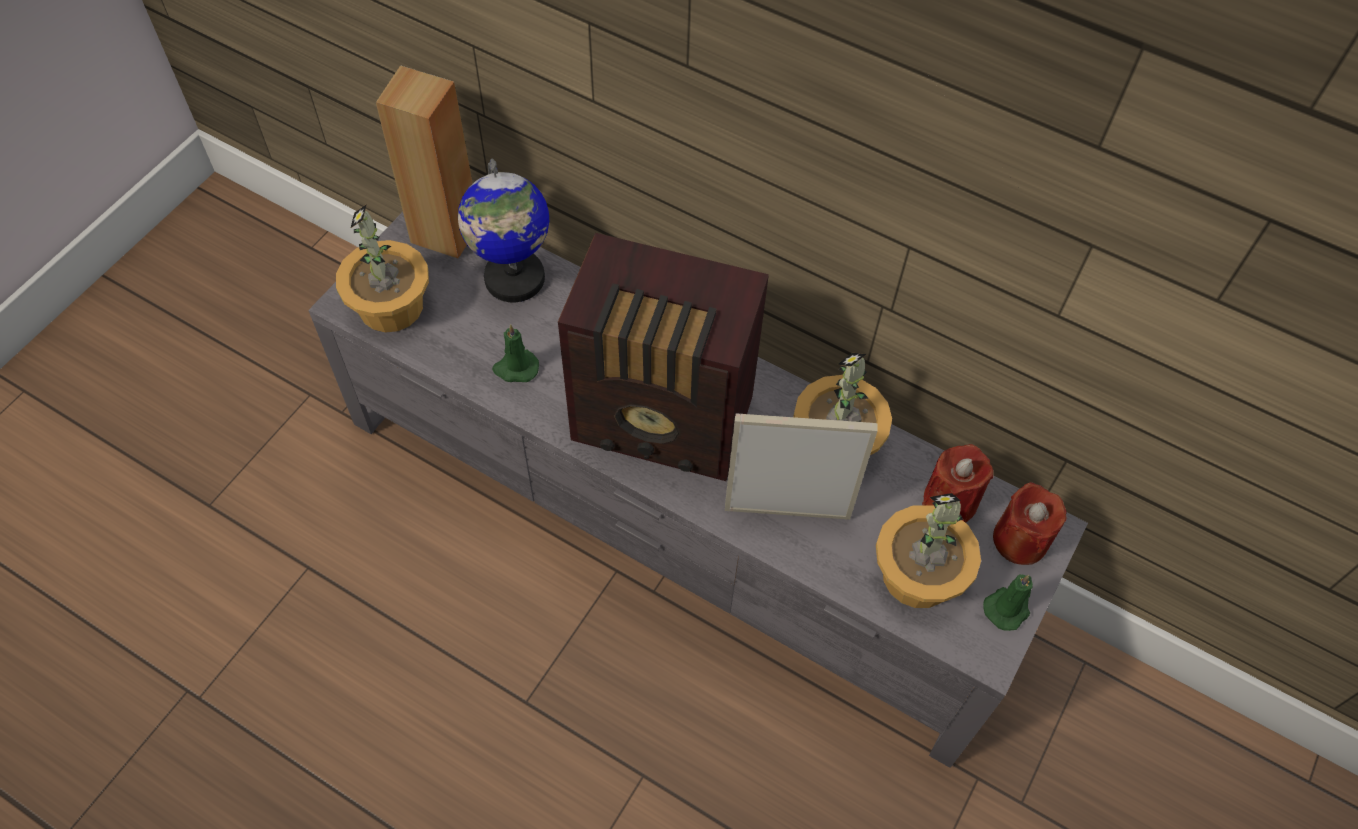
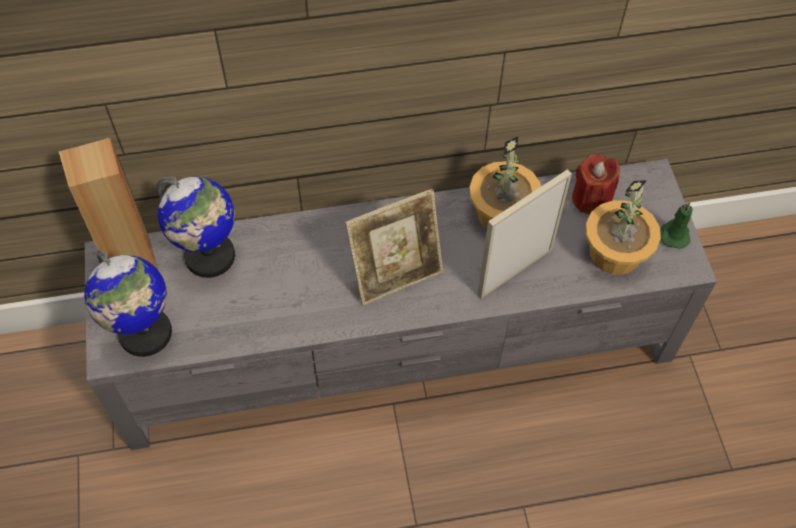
camera: 40 degrees left, 0 degrees up
potted plant [336,204,429,333] -> globe [84,249,172,357]
green candle [492,324,539,382] -> none
radio [558,233,769,481] -> picture frame [345,189,443,306]
red candle [993,482,1067,565] -> none

